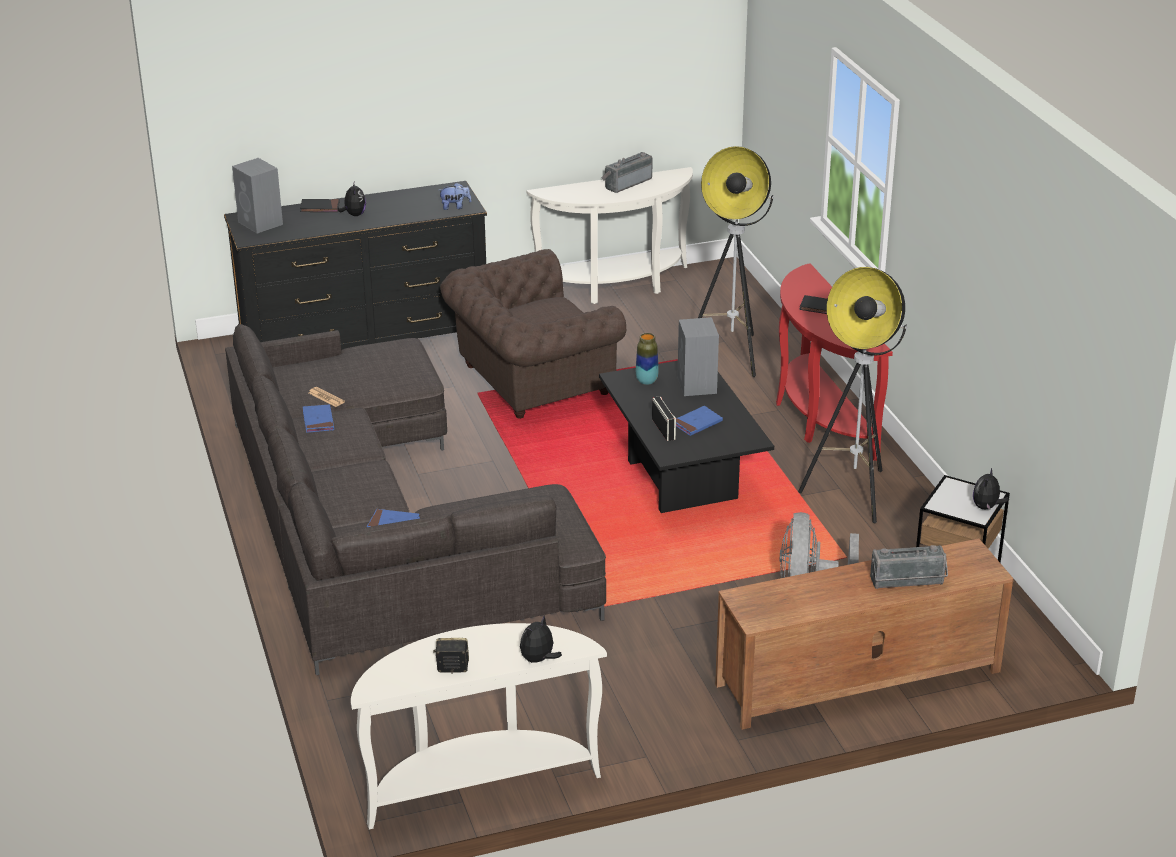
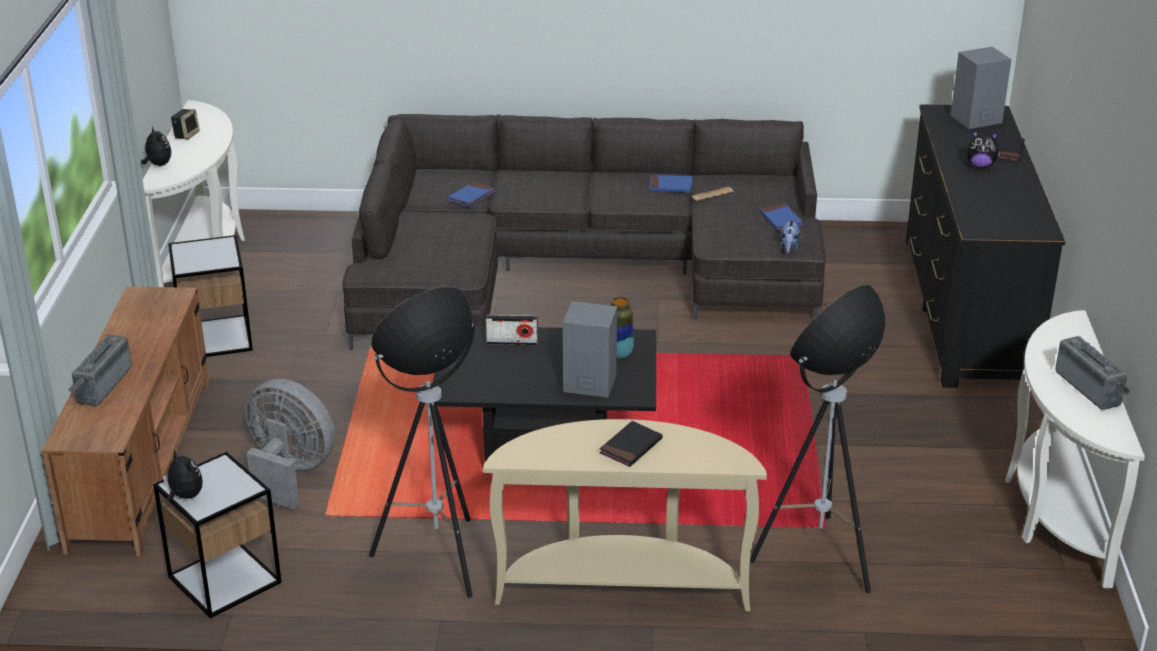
camera: 110 degrees right, 0 degrees up
plush toy [439,182,472,210] -> plush toy moved to [781,219,801,253]
brown armchair [440,249,626,419] -> none
blue book [676,406,723,436] -> blue book moved to [760,204,802,230]
red console table [776,263,893,461] -> beige console table [483,419,767,612]
none -> side table [168,235,253,357]

